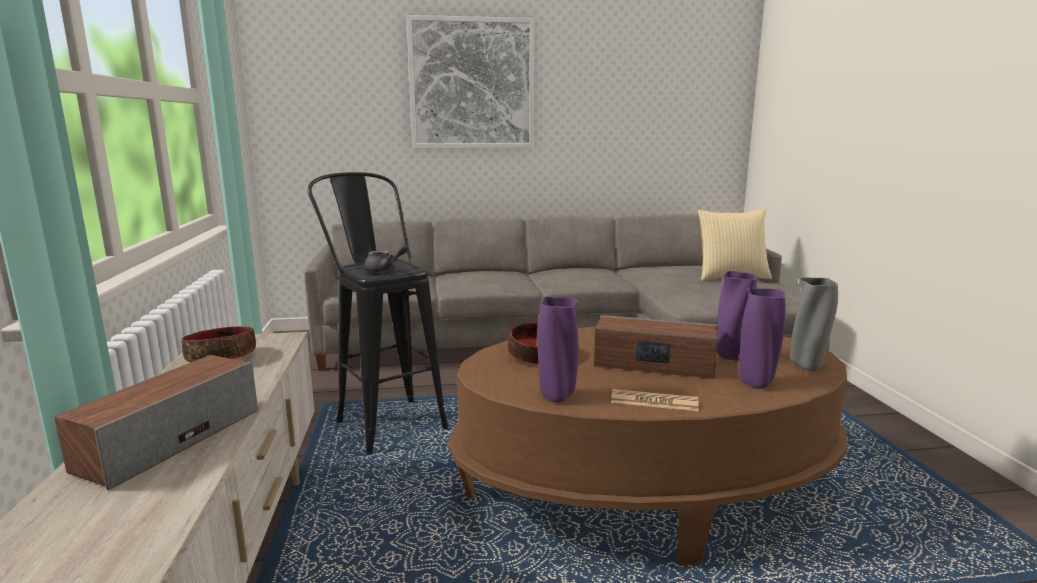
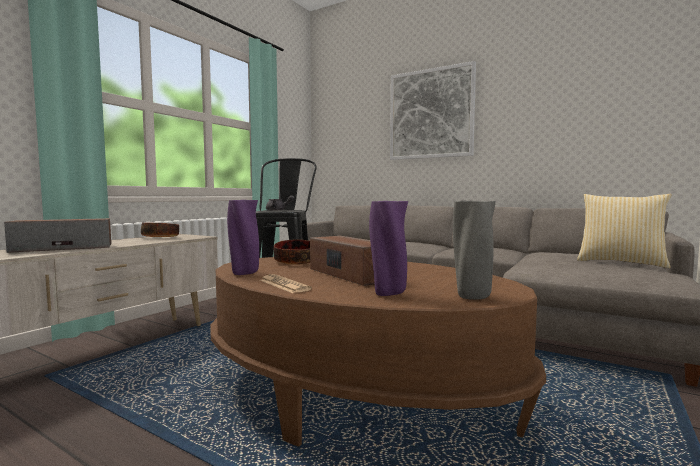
camera: 40 degrees right, 10 degrees down
purple vase [717,271,757,361] -> none

